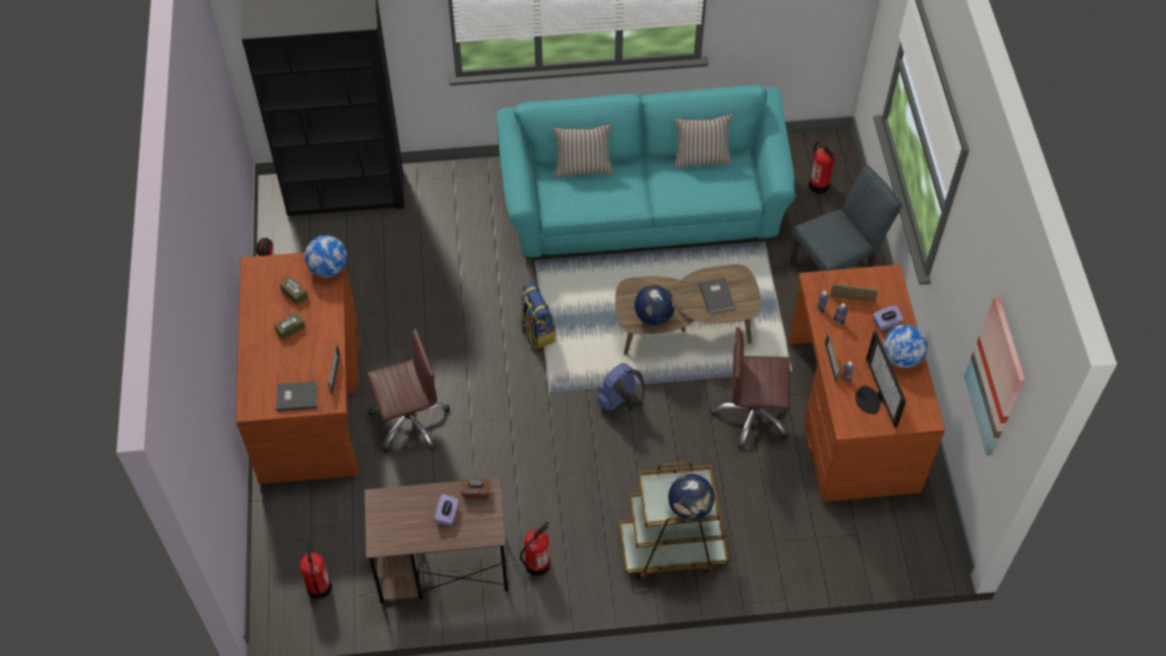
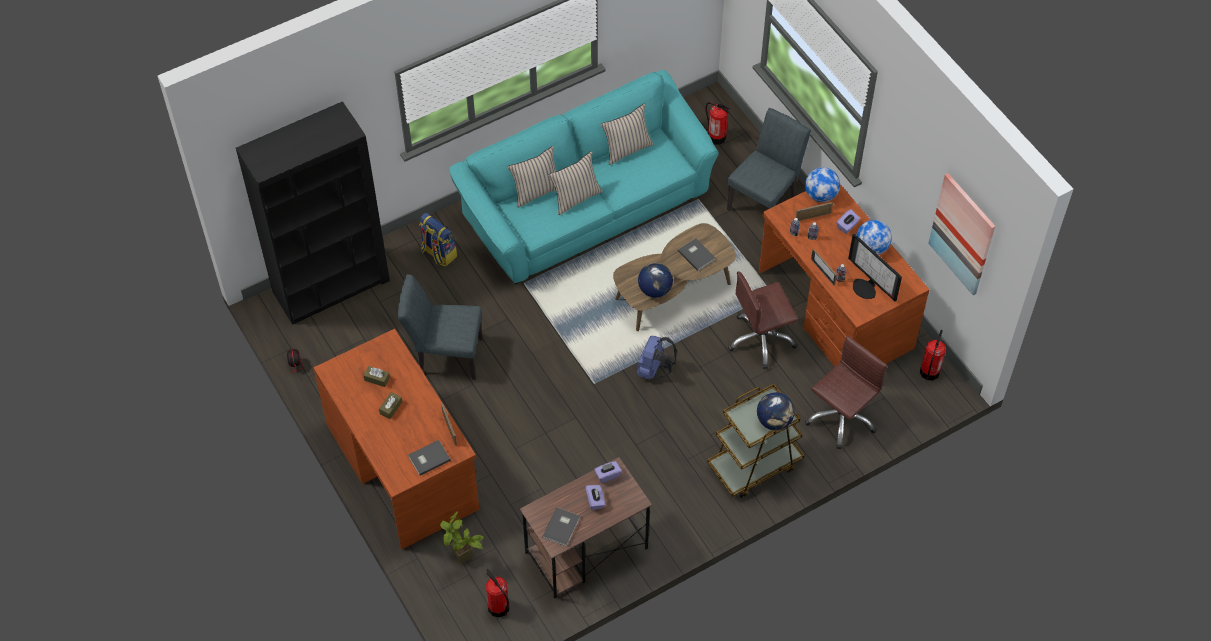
camera: 25 degrees left, 0 degrees up
globe [305,235,347,277] -> globe moved to [805,167,840,202]
brown office chair [366,329,450,453] -> brown office chair moved to [805,336,887,449]
brown tissue box [461,479,491,500] -> purple tissue box [594,461,622,483]
backpack [519,282,556,349] -> backpack moved to [419,213,457,267]
fire extinguisher [520,521,550,576] -> fire extinguisher moved to [920,330,946,380]
none -> grey chair [398,275,483,380]
none -> potted plant [440,511,484,564]
none -> grey book [542,507,580,547]
none -> beige pillow [548,151,603,215]

